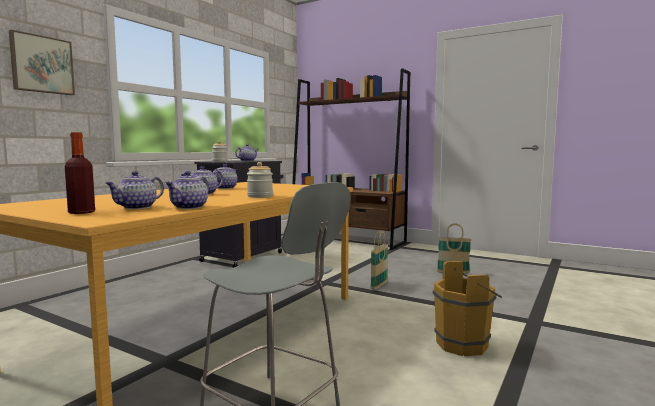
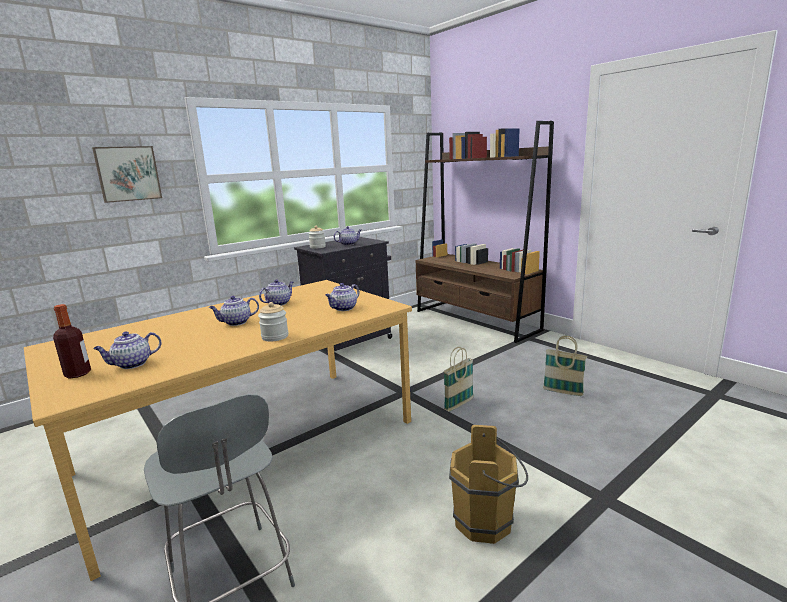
camera: 20 degrees right, 10 degrees up
teapot [166,171,209,209] -> teapot moved to [325,283,360,311]

